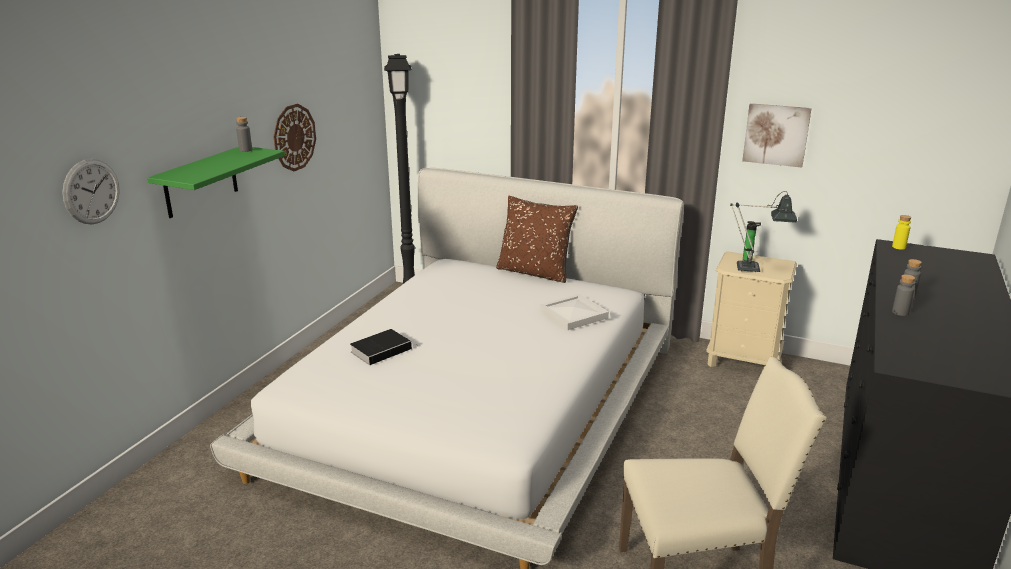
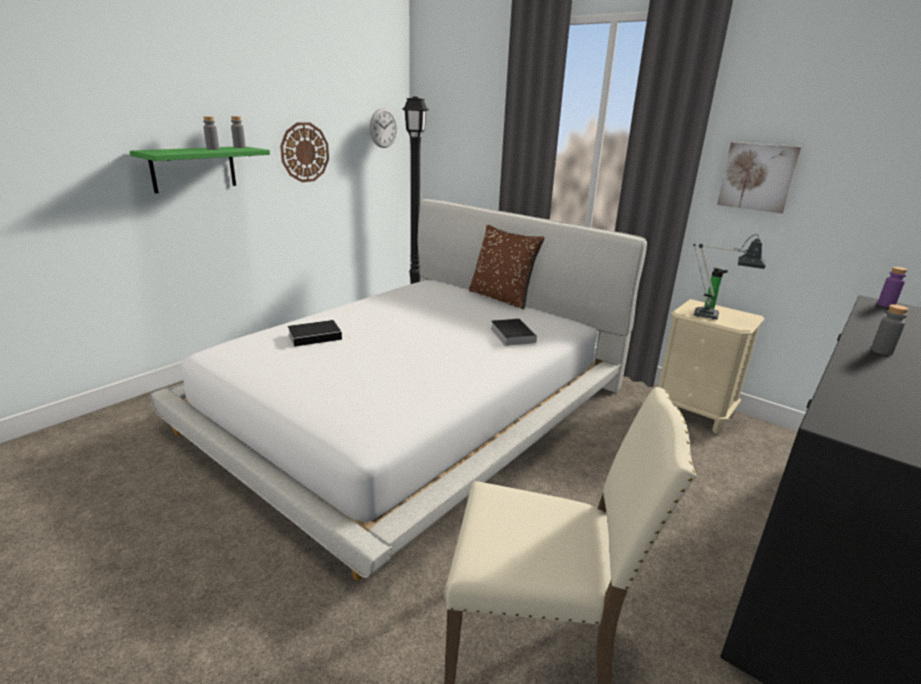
camera: 15 degrees right, 0 degrees up
wall clock [62,159,120,224] -> wall clock moved to [370,108,397,148]
white tray [539,294,609,330] -> book [491,319,537,346]
yellow bottle [892,215,911,250] -> purple bottle [877,267,907,307]
grey bottle [892,274,915,316] -> grey bottle moved to [203,116,219,150]

